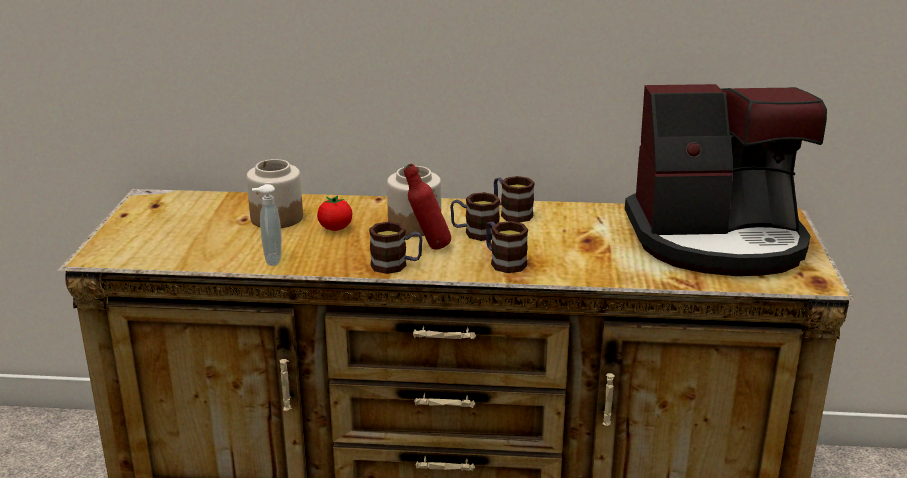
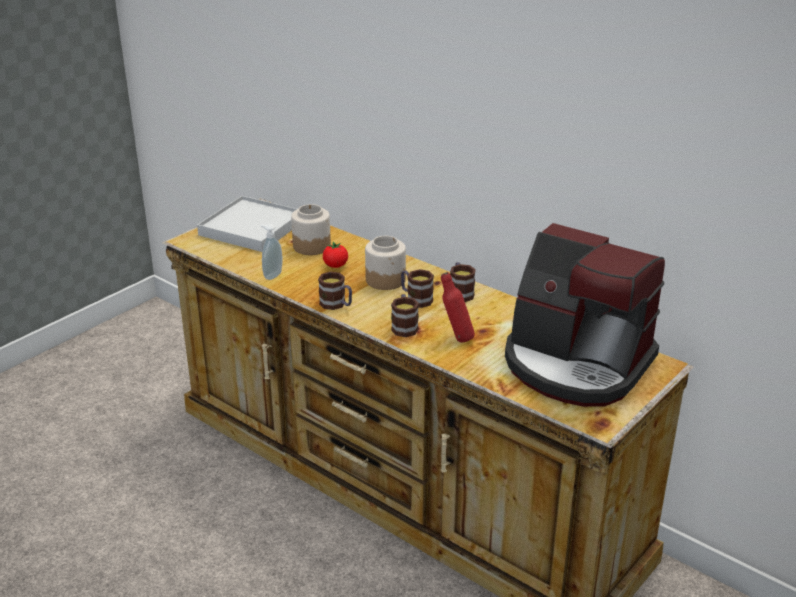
camera: 35 degrees right, 5 degrees up
red bottle [404,164,451,250] -> red bottle moved to [441,272,475,342]
none -> white tray [197,196,297,252]

